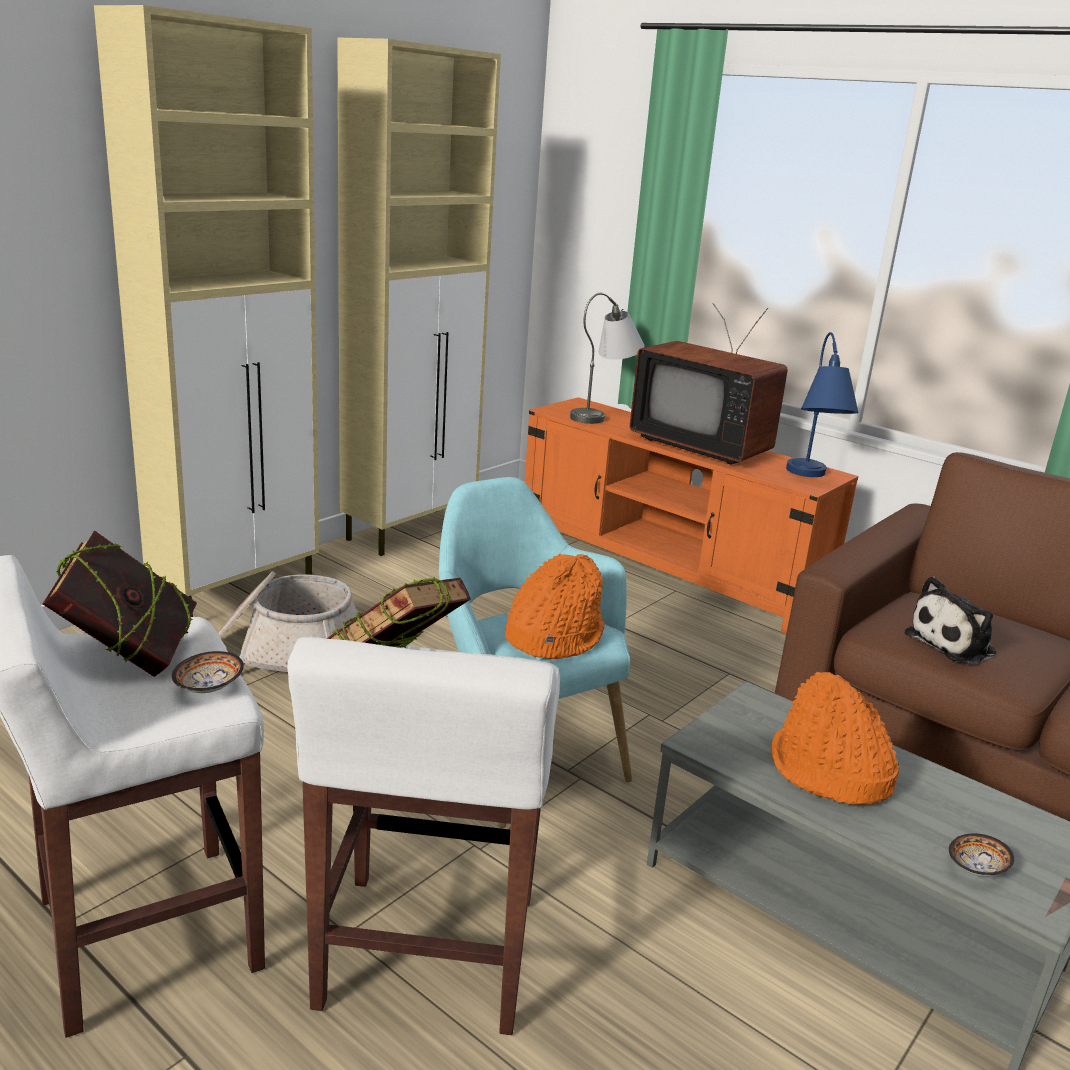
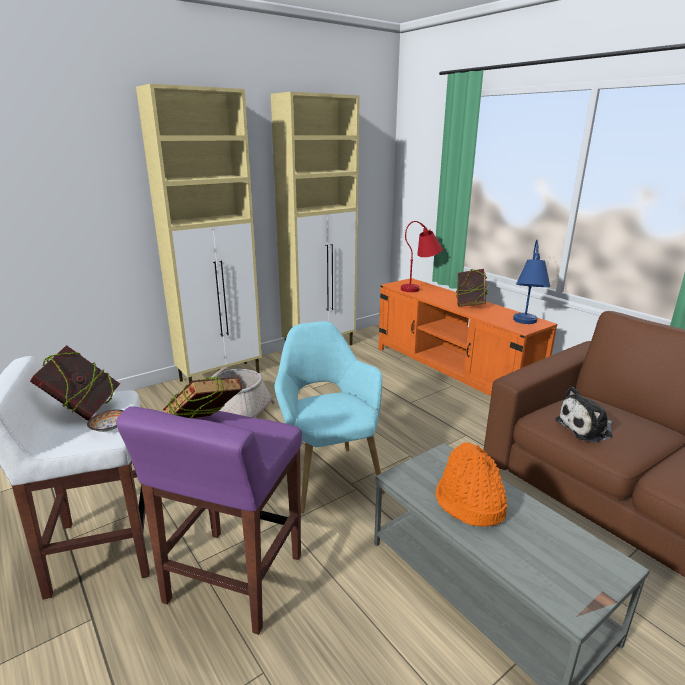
camera: 15 degrees right, 0 degrees up
white stool [287,637,560,1035] -> purple stool [116,406,302,635]
orange hat [505,554,604,659] -> none
grey table lamp [570,293,644,424] -> red table lamp [401,221,443,292]
television [630,303,788,465] -> book [456,269,488,307]
bowl [949,834,1014,877] -> none

